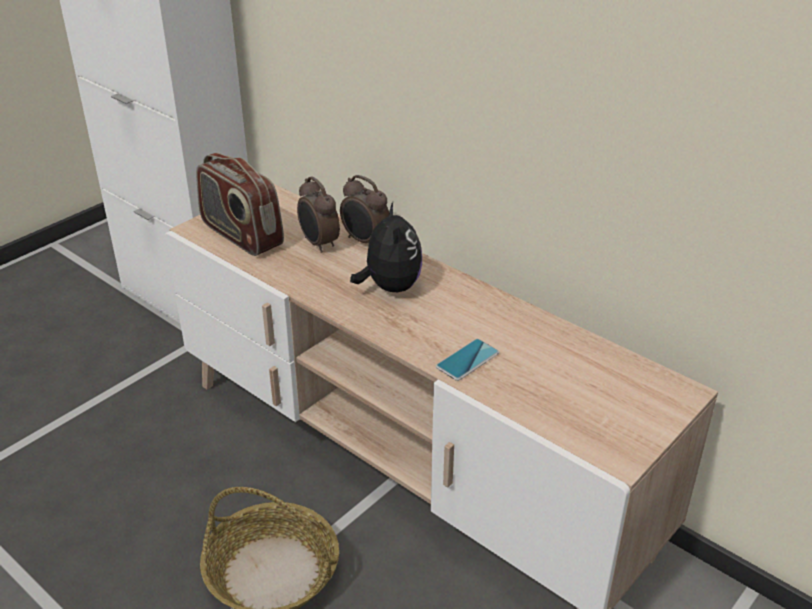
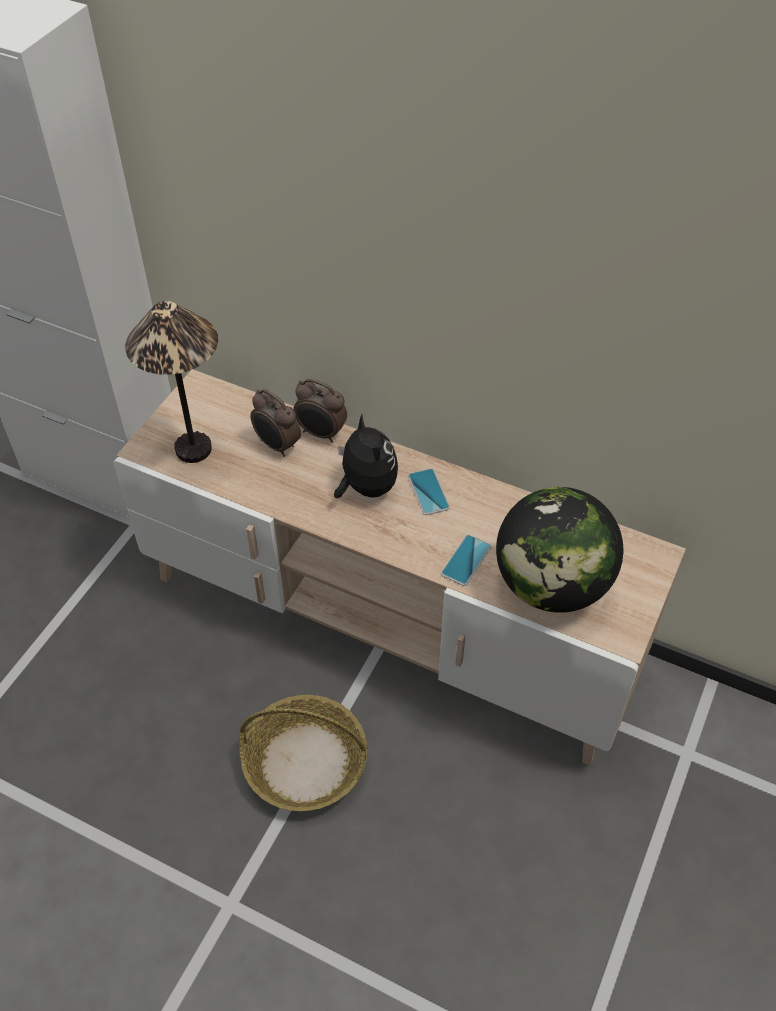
camera: 15 degrees left, 15 degrees up
radio [196,153,284,256] -> table lamp [125,301,218,463]
none -> phone [408,469,450,515]
none -> globe [496,487,623,613]

